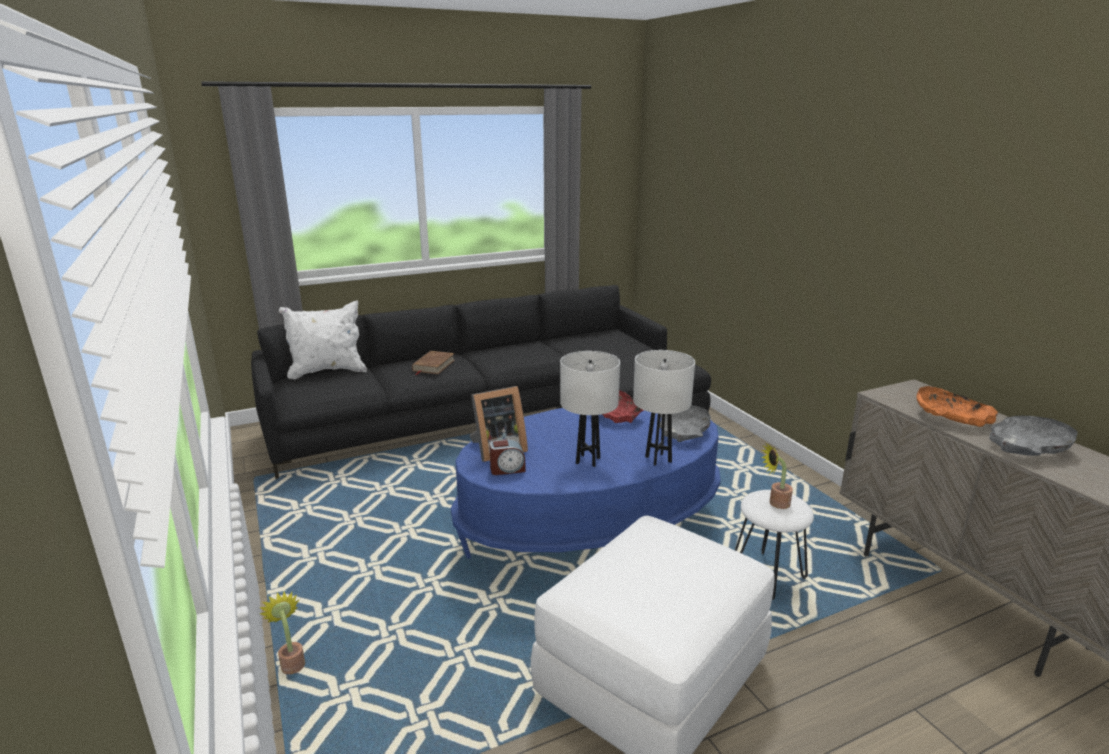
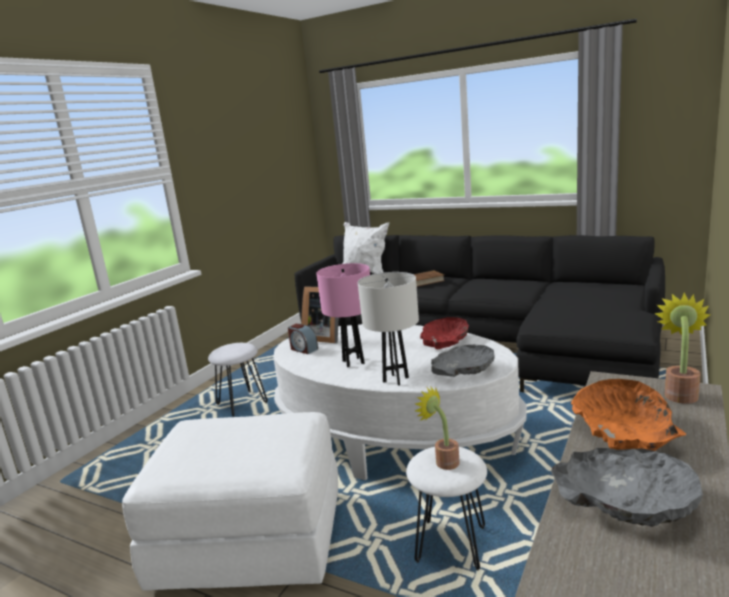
camera: 55 degrees right, 5 degrees down
potted plant [259,591,305,674] -> potted plant moved to [654,293,710,404]
blue coffee table [451,408,721,559] -> white coffee table [273,324,527,480]
white table lamp [560,351,620,467] -> pink table lamp [316,263,370,367]
none -> white stool [208,343,268,417]

